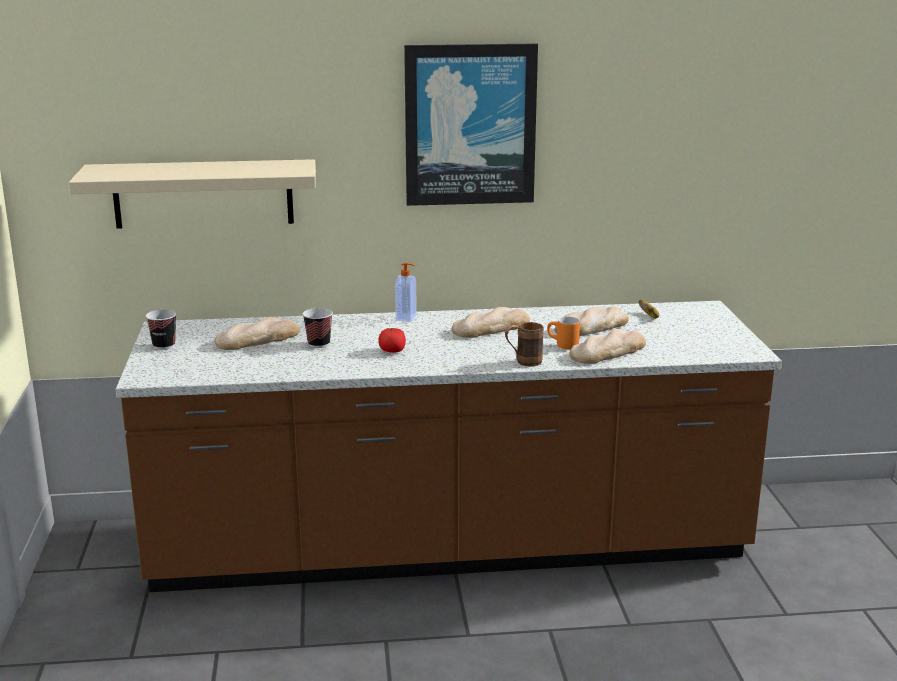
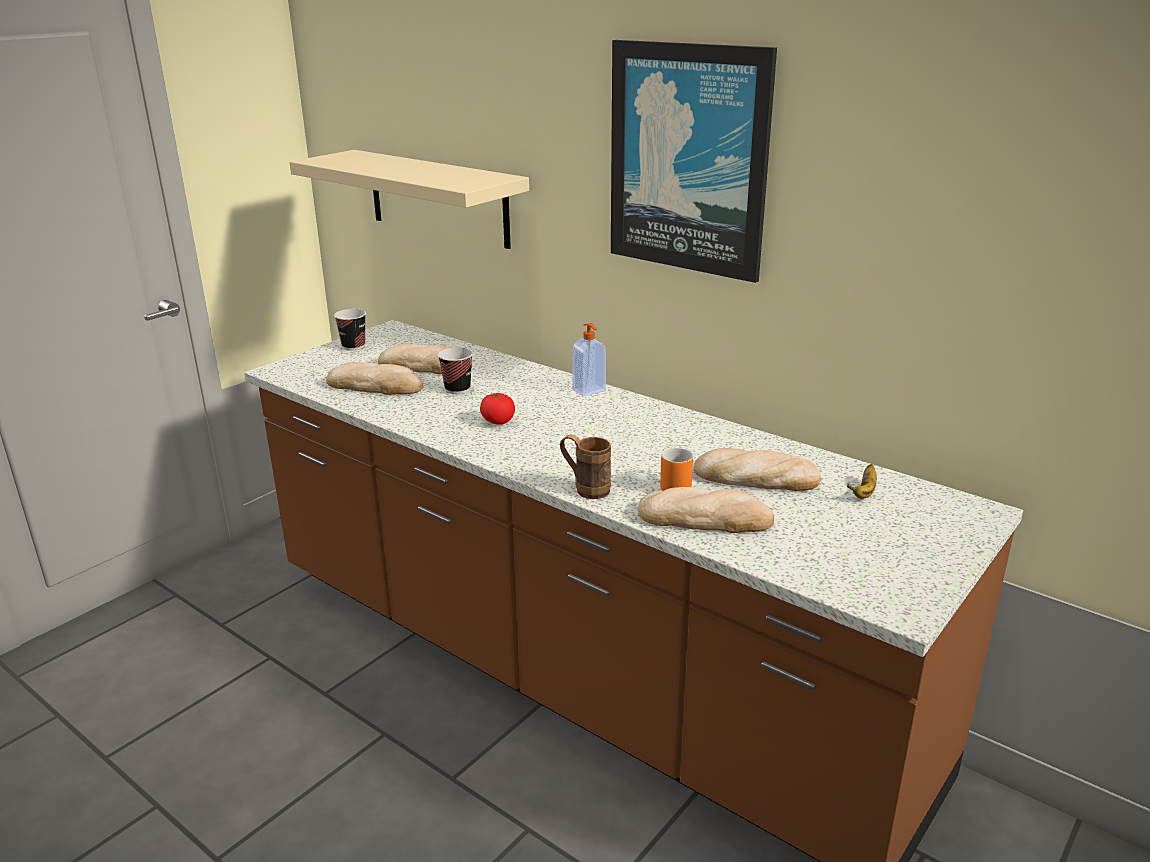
camera: 45 degrees right, 5 degrees up
bread [452,307,530,338] -> bread moved to [326,362,423,395]

